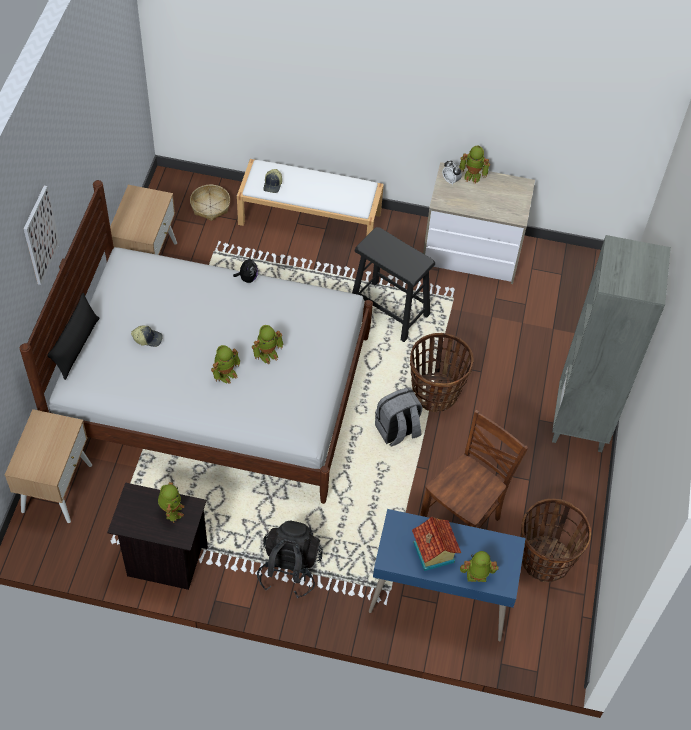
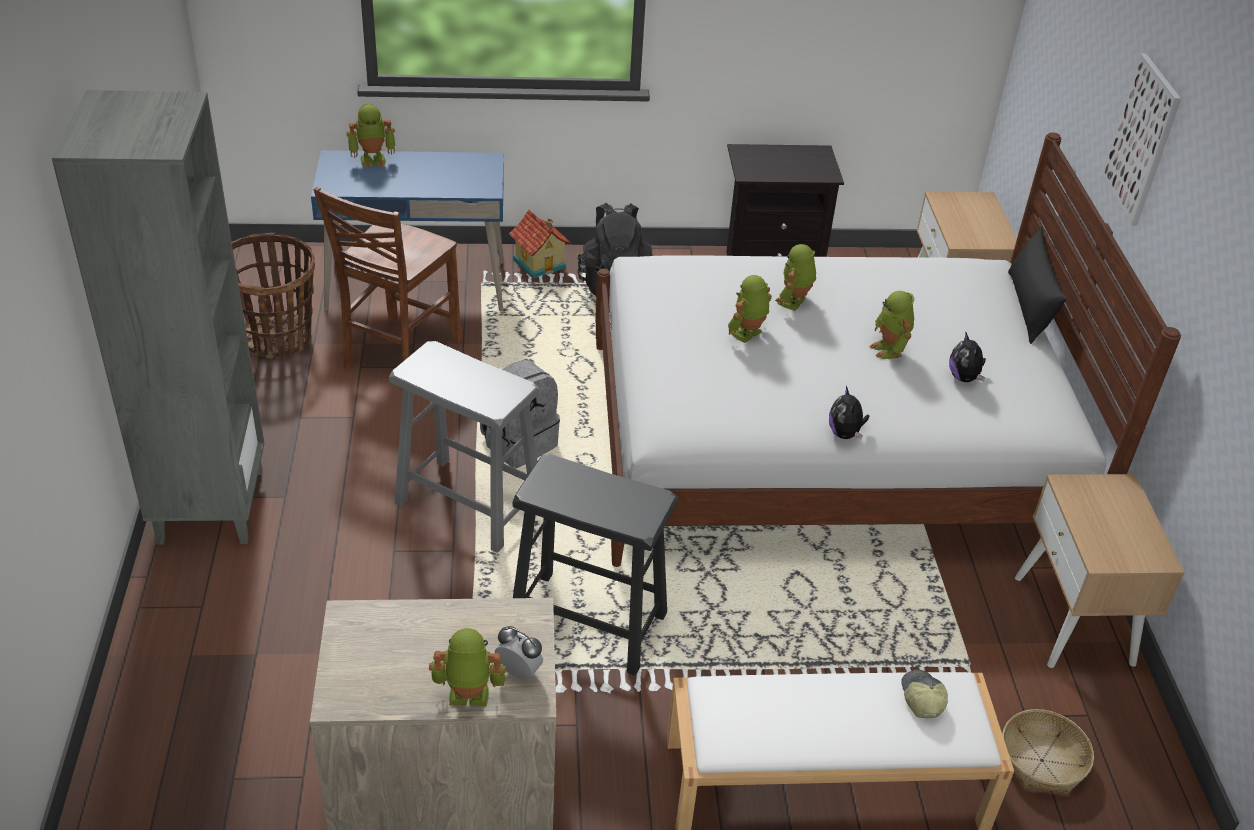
camera: 165 degrees right, 15 degrees down
cap [131,326,163,347] -> none
toy robot [158,482,184,523] -> toy robot moved to [869,291,914,359]
basket [410,333,473,412] -> grey stool [389,341,540,553]
toy house [412,517,461,571] -> toy house moved to [509,209,571,279]
none -> plush toy [949,332,986,382]

